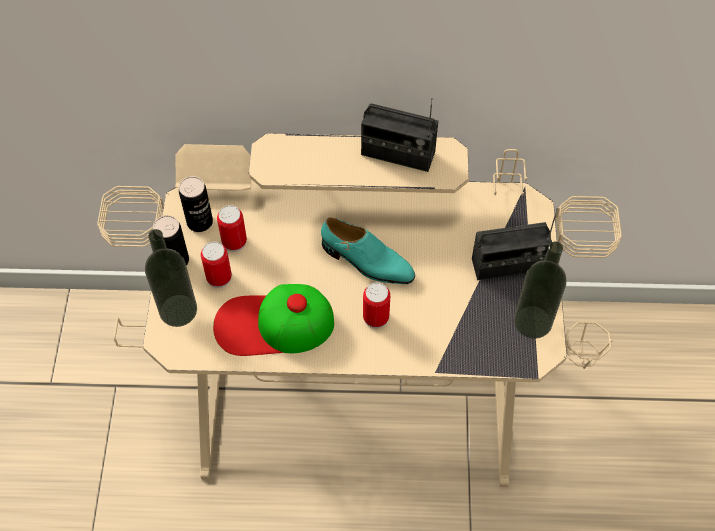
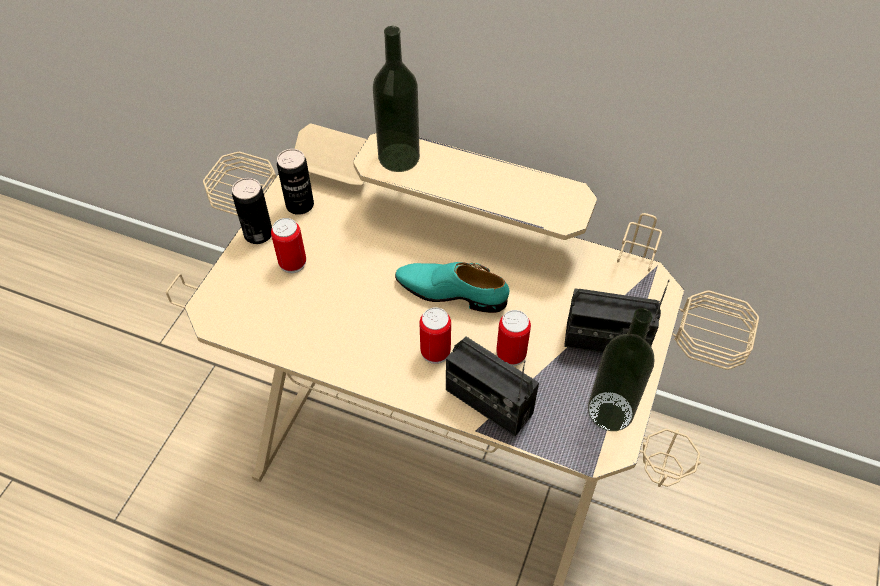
camera: 20 degrees right, 5 degrees down
bottle [145,229,197,327] -> bottle moved to [373,26,420,172]
cap [213,284,334,356] -> none
can [217,205,247,252] -> can moved to [496,310,531,366]
turquoise shoe [321,218,415,284] -> turquoise shoe turned 150 degrees clockwise [395,262,509,313]
radio [361,98,438,172] -> radio moved to [446,336,539,436]

